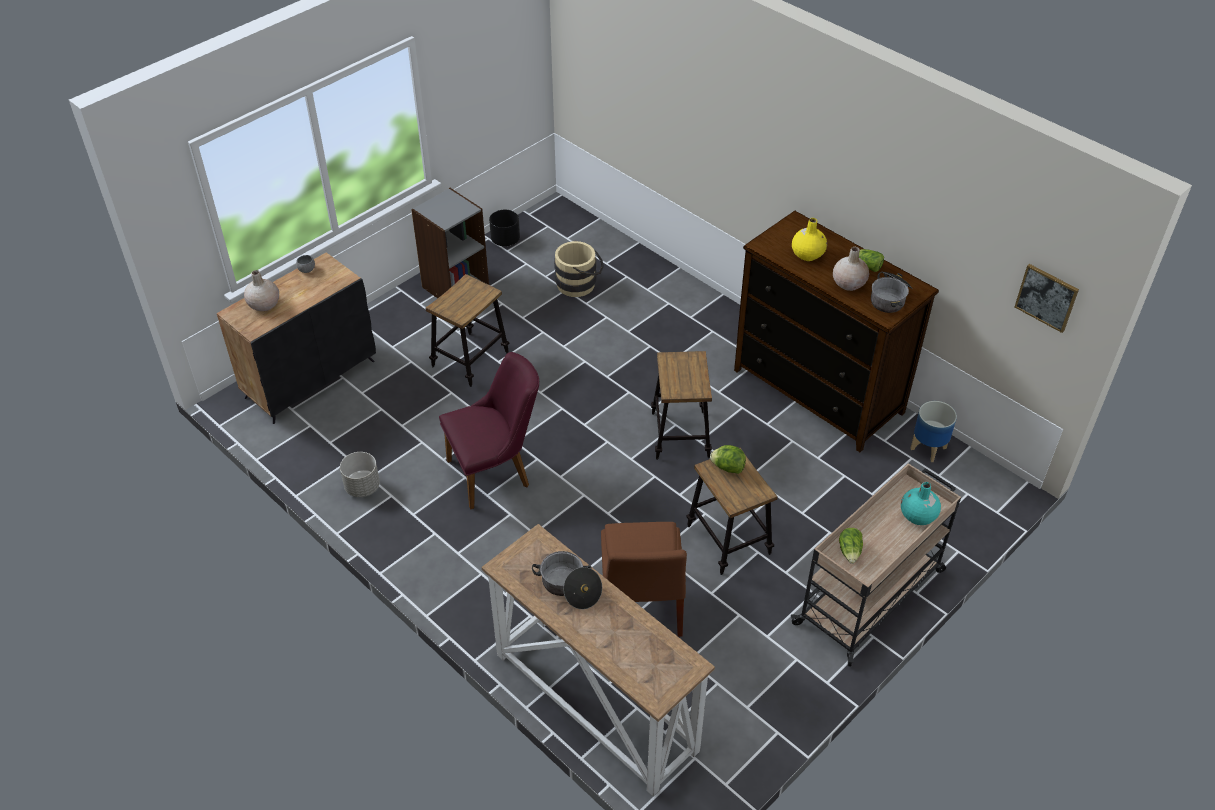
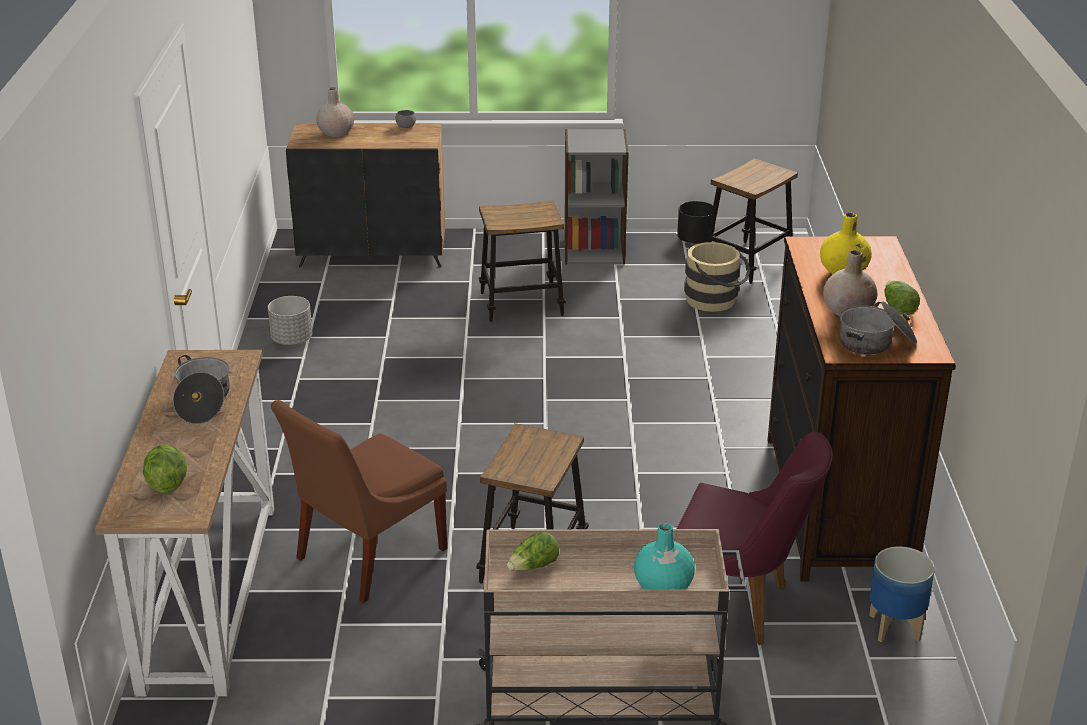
camera: 45 degrees right, 15 degrees down
purple chair [439,352,539,510] -> purple chair moved to [677,431,833,645]
stool [651,351,712,460] -> stool moved to [706,158,798,284]
lettuce [710,445,746,474] -> lettuce moved to [142,445,187,493]
picture [1015,264,1079,333] -> none

